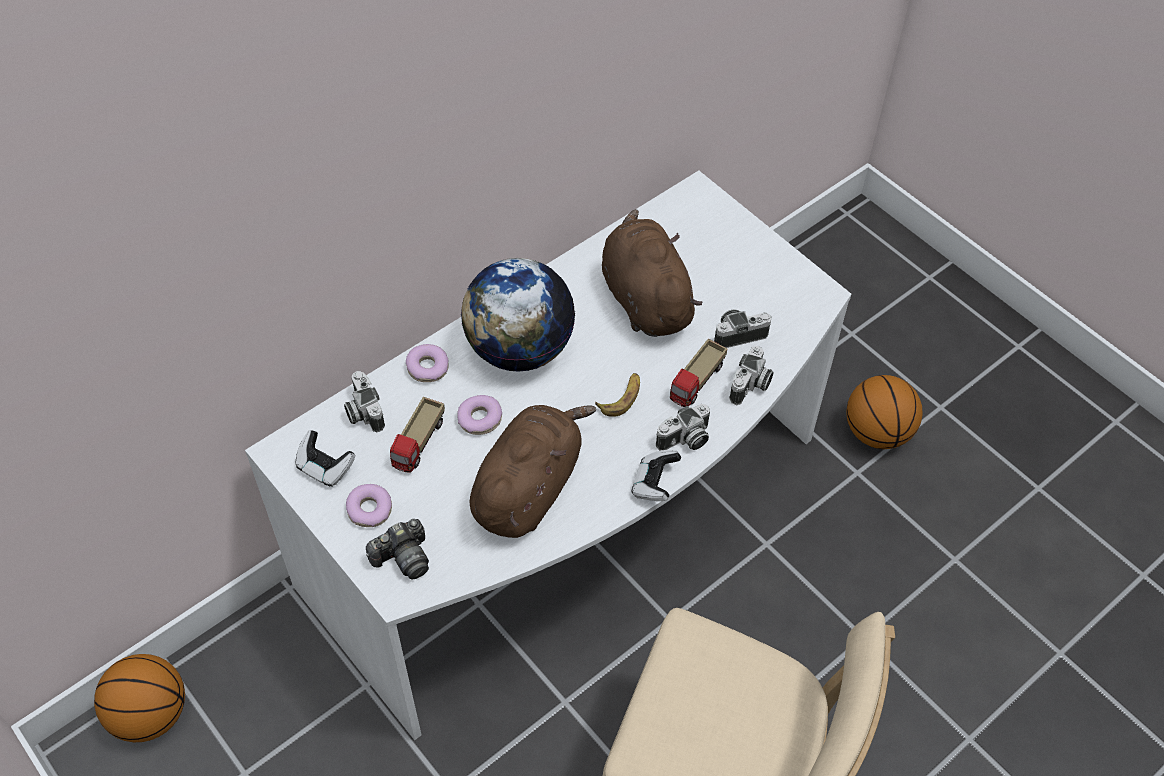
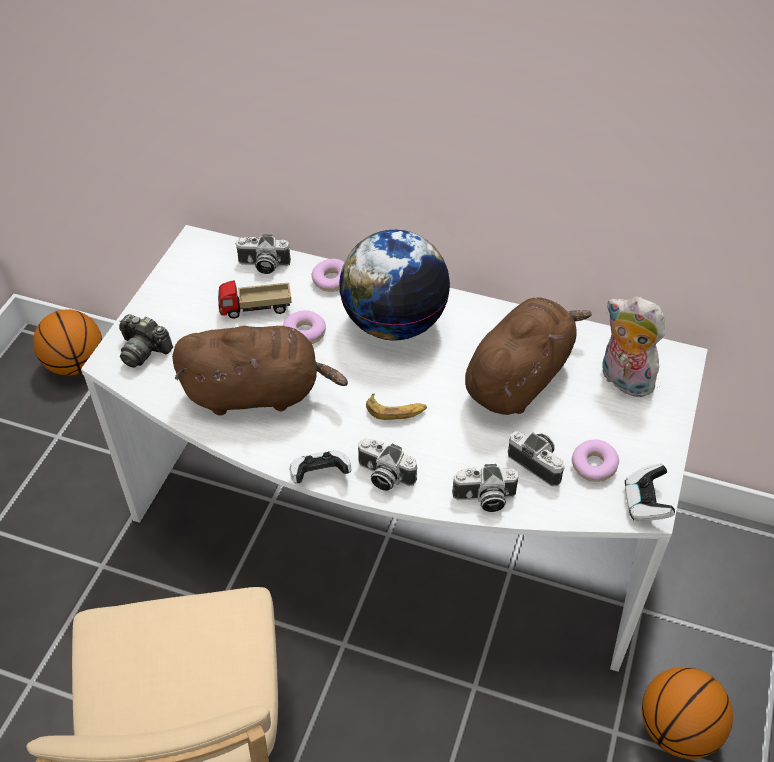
camera: 60 degrees right, 5 degrees down
game controller [296,430,355,487] -> game controller moved to [625,464,675,521]
camera [344,371,385,433] -> camera turned 120 degrees counterclockwise [235,234,291,274]
donut [346,484,392,527] -> donut moved to [572,440,619,482]
toy truck [670,339,727,407] -> none
none -> plush toy [602,297,665,397]

